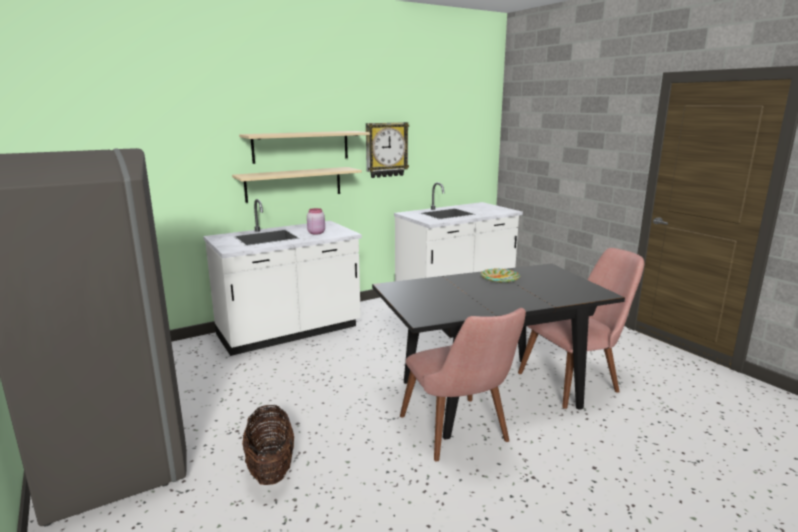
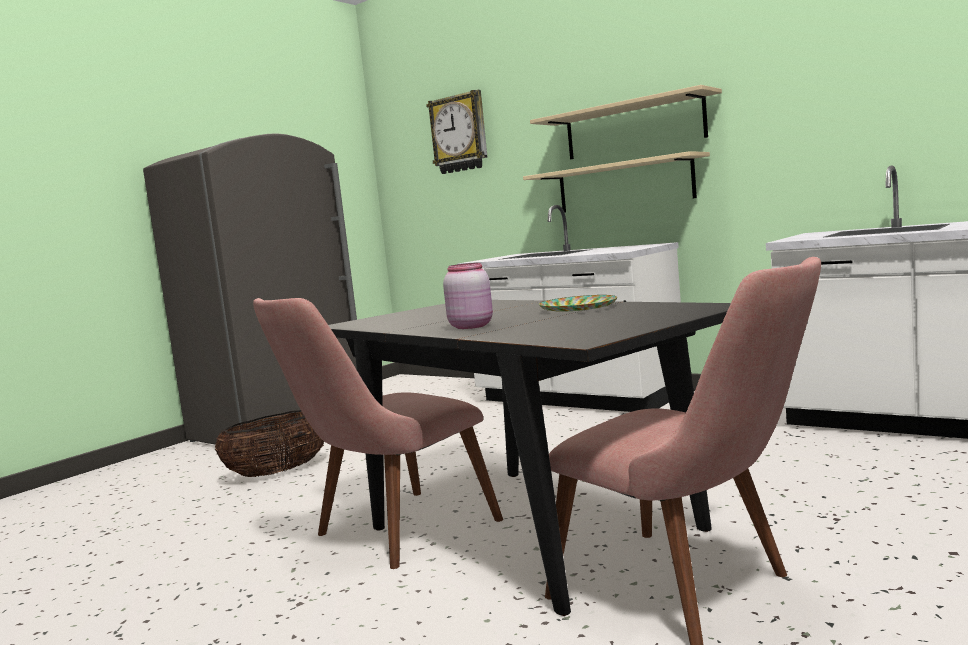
camera: 70 degrees right, 10 degrees down
pink jar [307,208,325,235] -> pink jar moved to [443,263,493,329]
wall clock [366,122,409,178] -> wall clock moved to [426,90,488,174]

